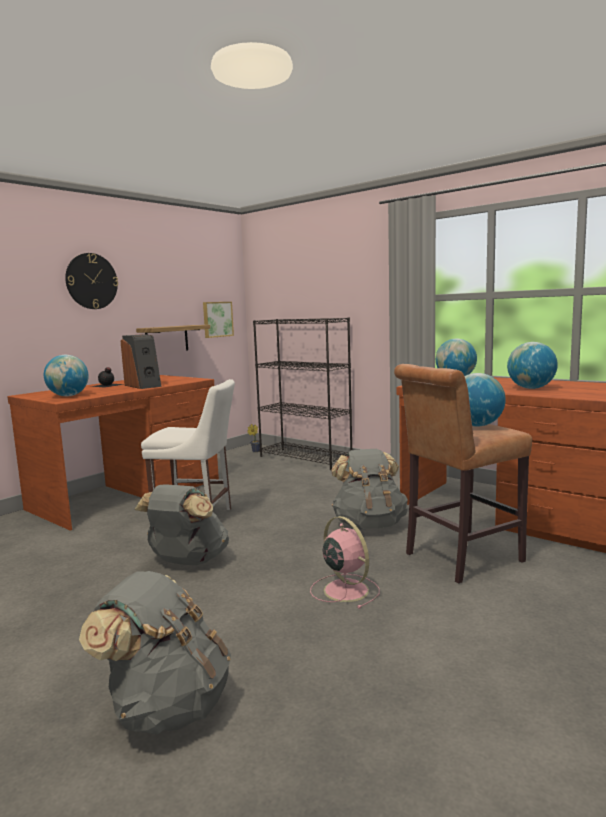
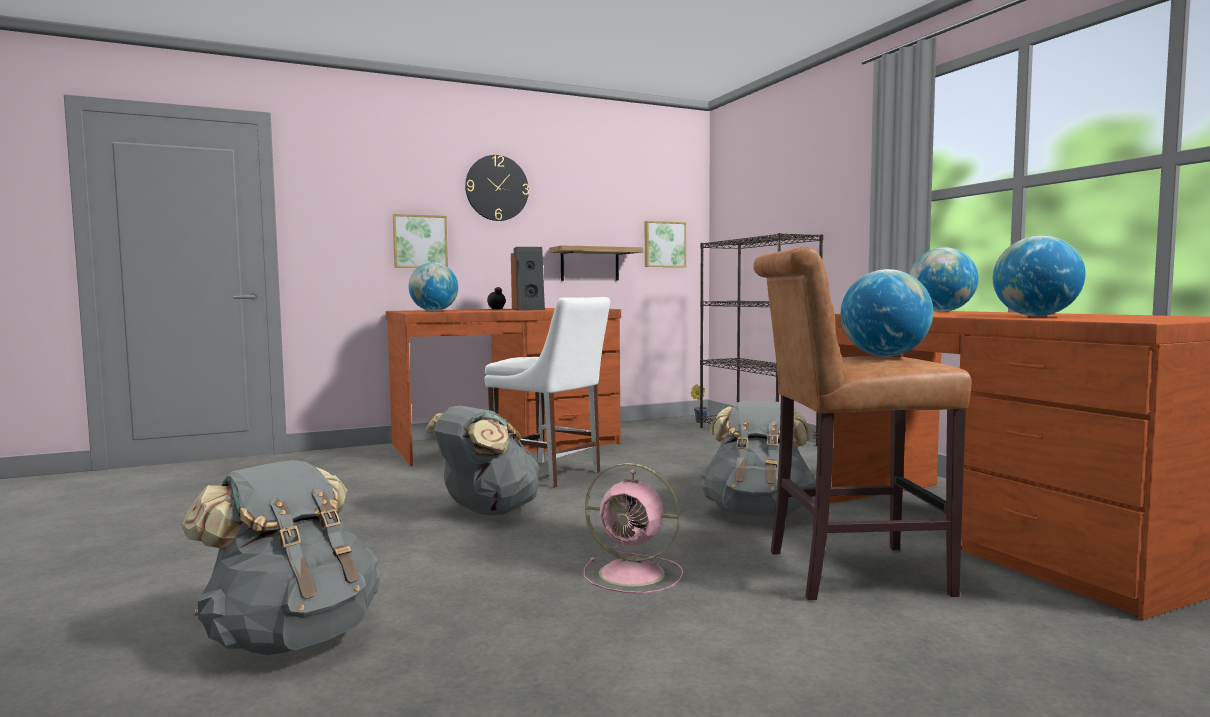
camera: 25 degrees right, 5 degrees down
pink fan [310,516,379,609] -> pink fan turned 120 degrees clockwise [584,463,683,594]
none -> picture [393,214,448,268]

